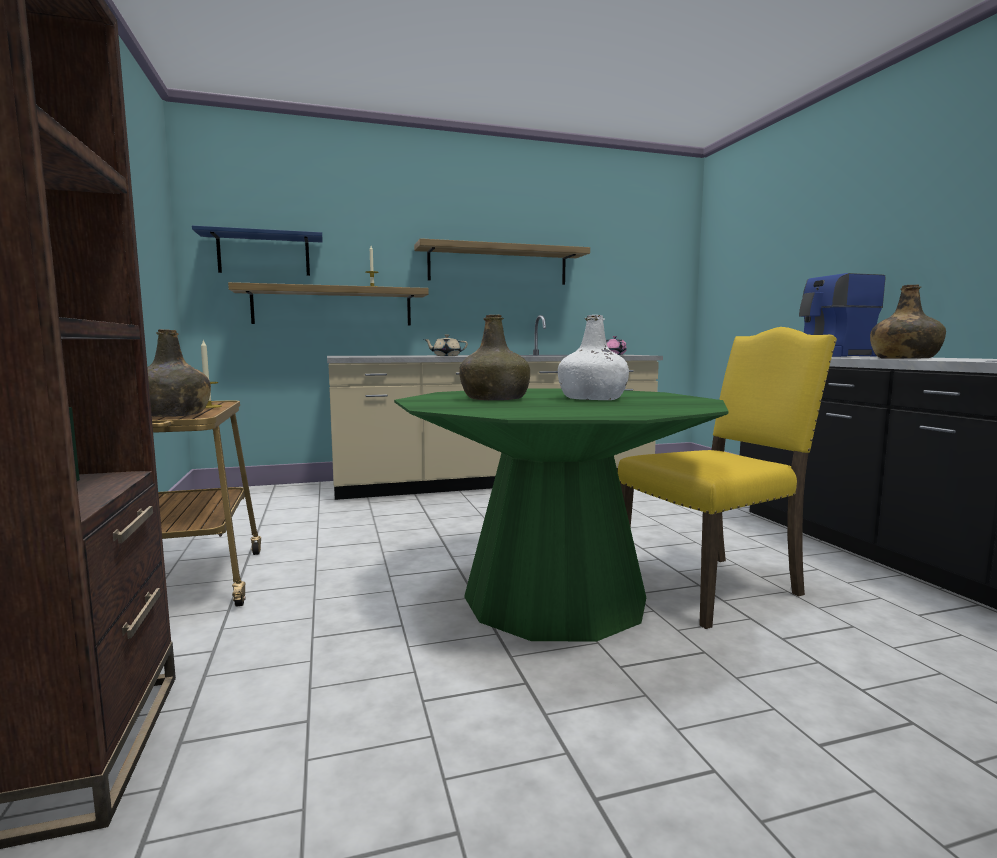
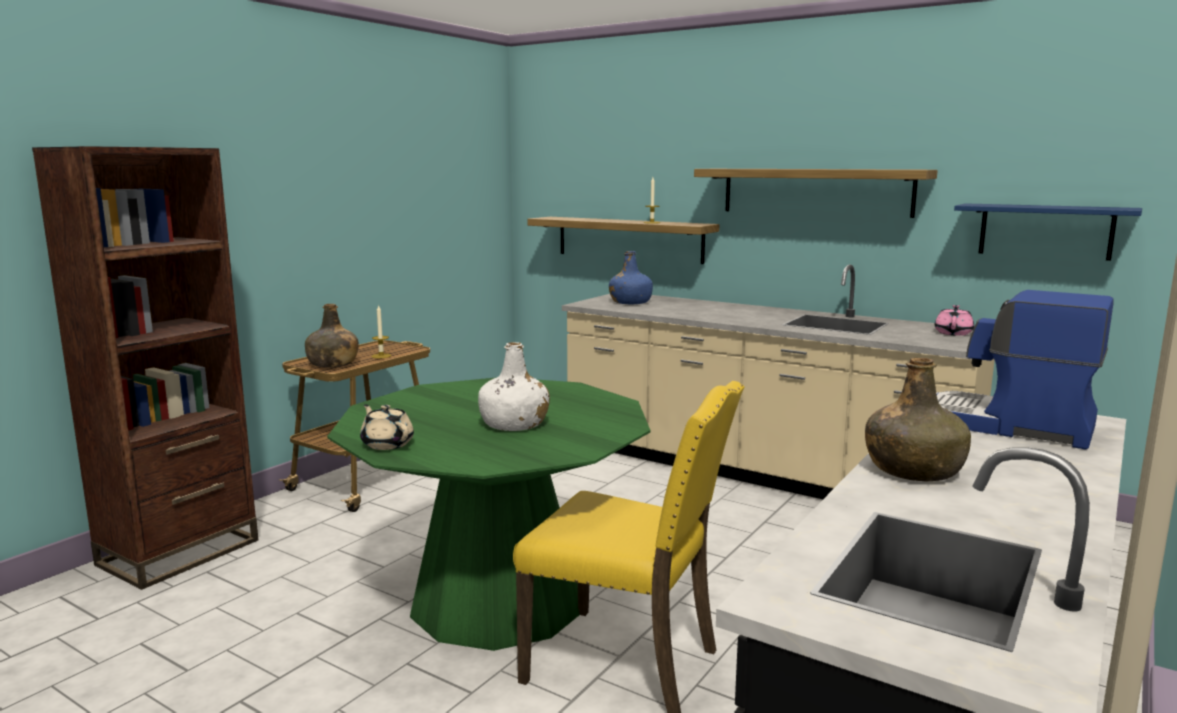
camera: 50 degrees right, 5 degrees up
blue shelf [192,225,323,276] -> blue shelf moved to [954,203,1142,261]
beige teapot [424,334,468,356] -> beige teapot moved to [360,404,414,450]
green bottle [459,315,530,400] -> none
none -> blue bottle [609,251,653,304]

